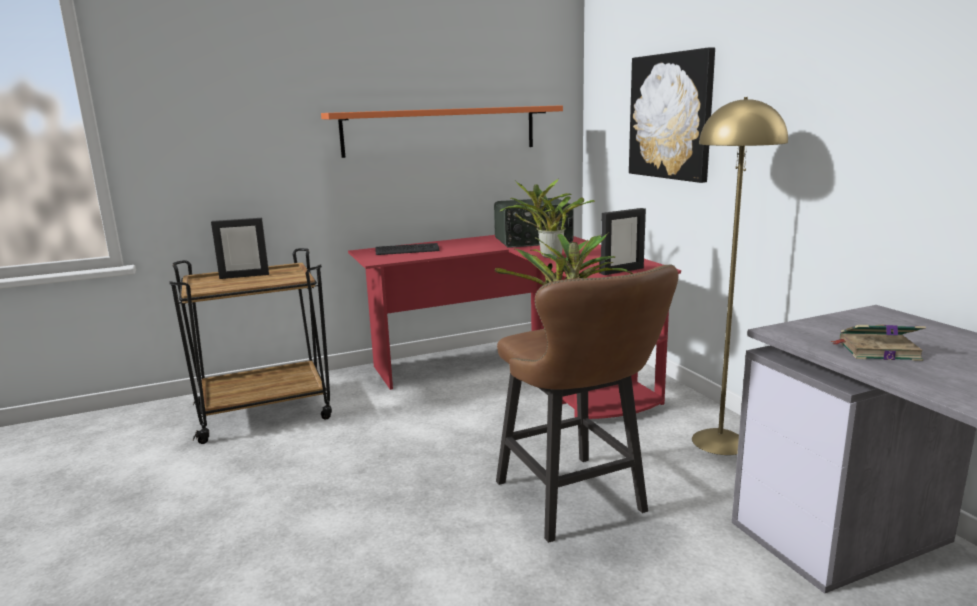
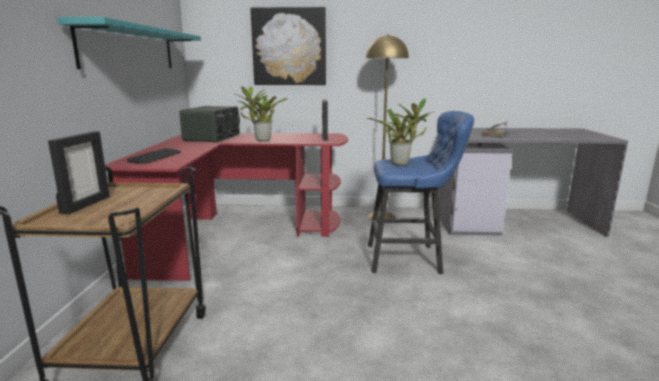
camera: 65 degrees left, 0 degrees up
orange shelf [321,105,563,158] -> turquoise shelf [57,17,201,69]
brown stool [496,264,678,543] -> blue stool [368,111,474,274]

